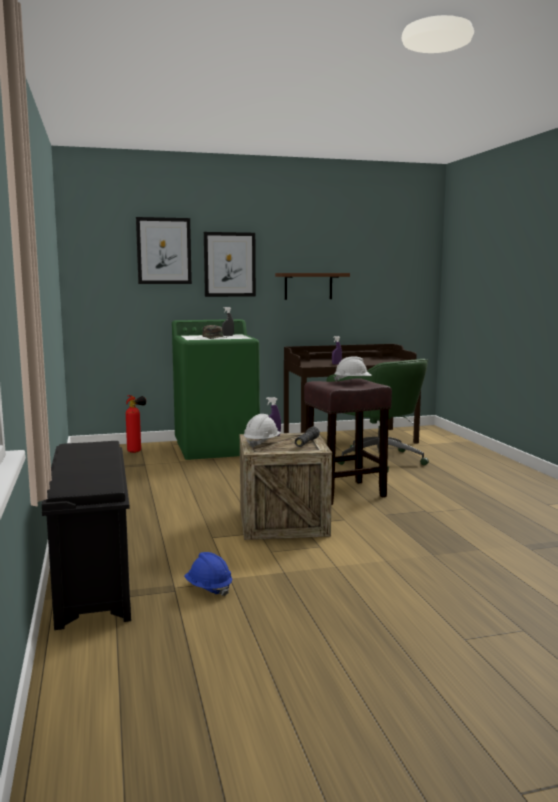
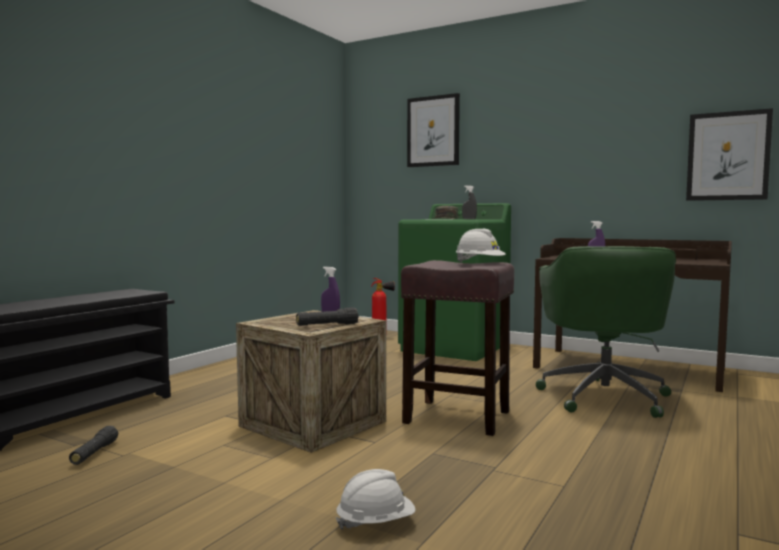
camera: 45 degrees right, 5 degrees down
blue hard hat [184,552,232,597] -> black flashlight [69,426,118,465]
picture [204,232,256,297] -> picture moved to [686,108,773,201]
white hard hat [244,414,281,447] -> white hard hat moved to [336,469,415,530]
brown shelf [275,273,350,300] -> none

